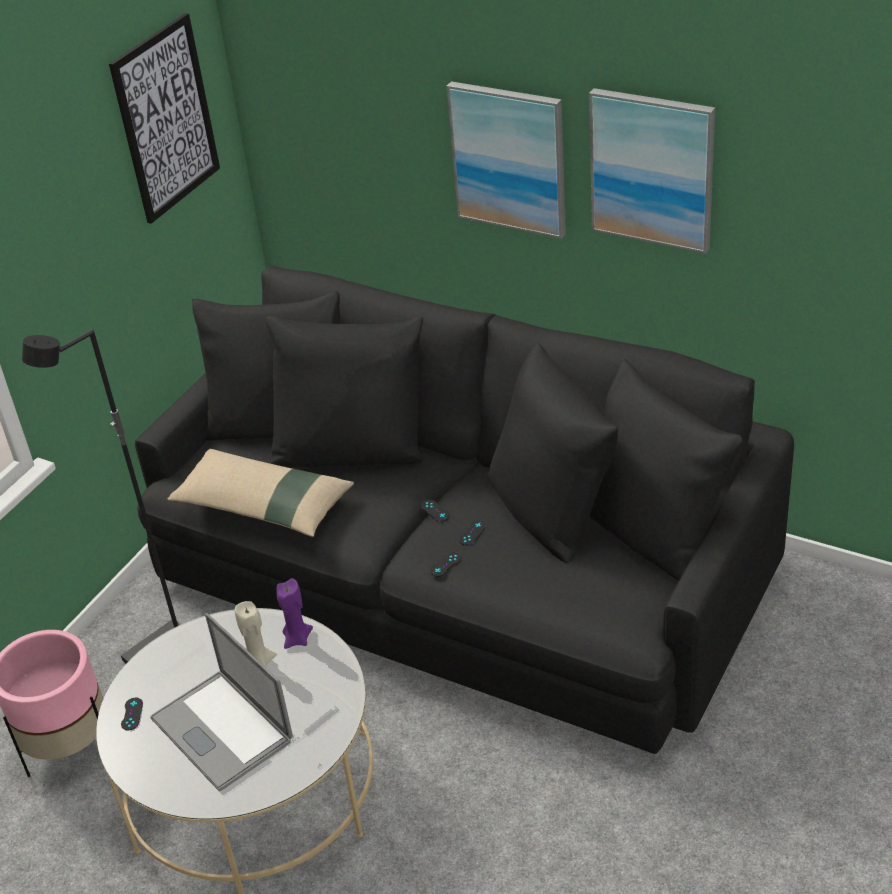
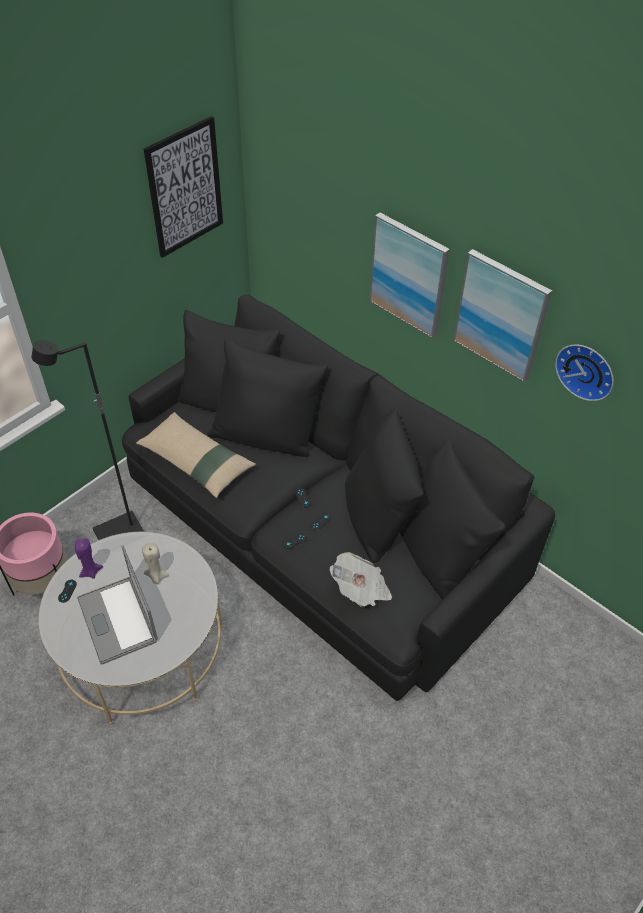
camera: 10 degrees right, 10 degrees up
purple candle [276,578,313,649] -> purple candle moved to [75,538,103,579]
none -> newspaper [330,552,392,607]
none -> wall clock [555,344,614,401]

